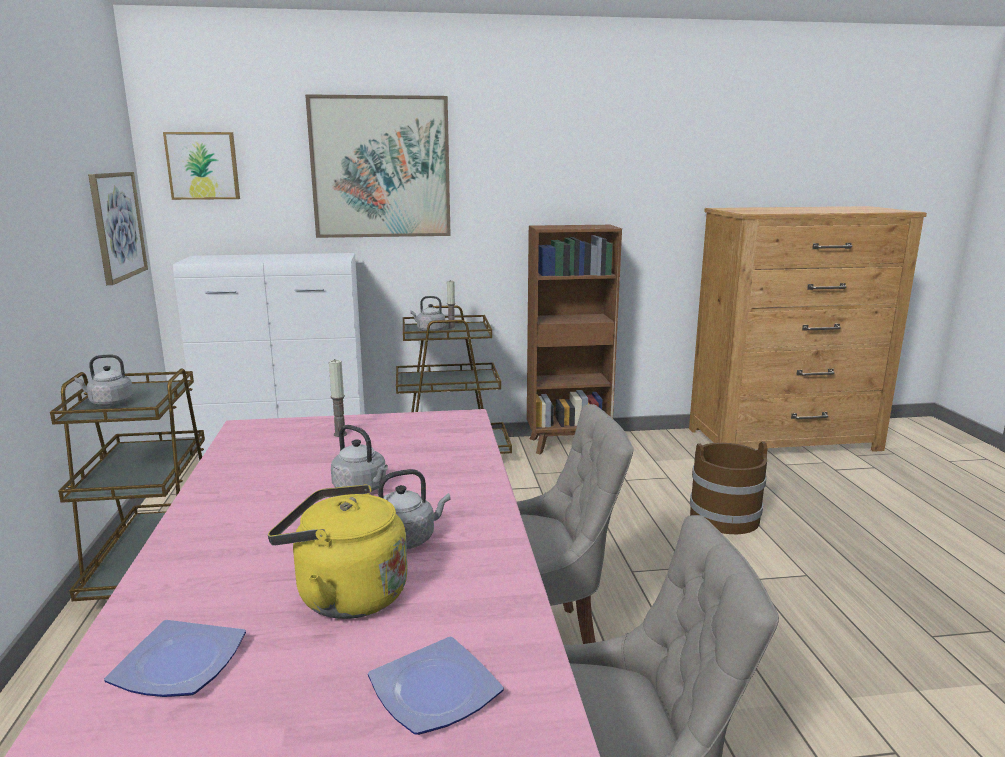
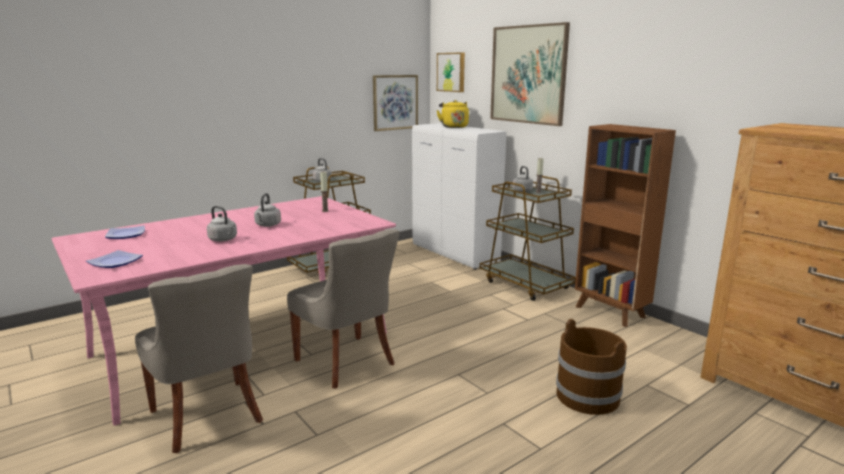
camera: 60 degrees right, 0 degrees up
yellow kettle [268,484,408,619] -> yellow kettle moved to [436,100,469,128]

